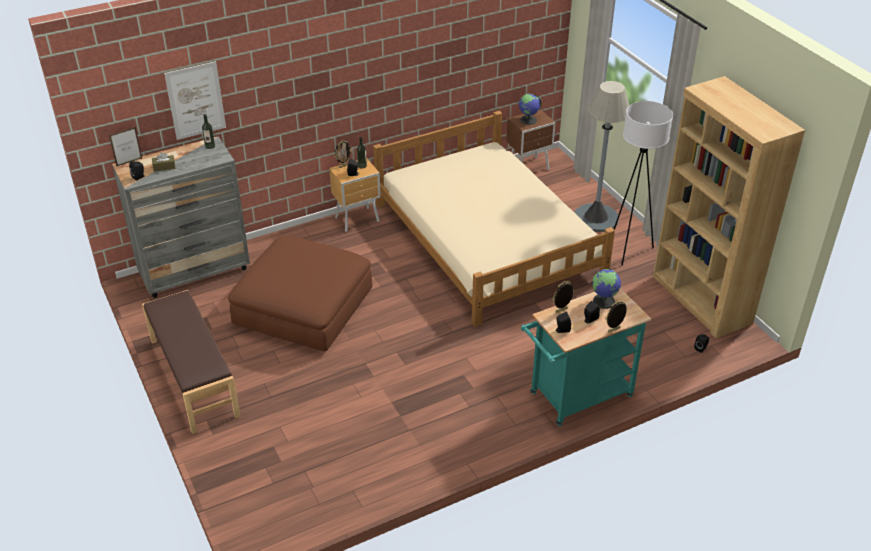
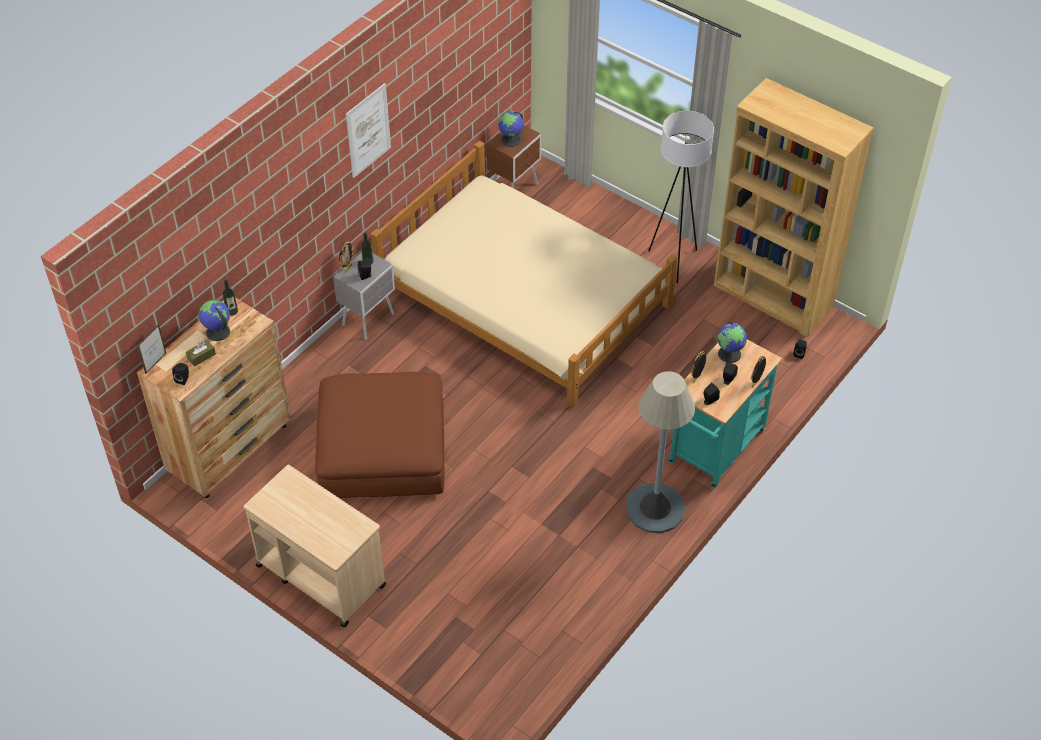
camera: 25 degrees left, 10 degrees up
grey dresser [112,136,250,298] -> brown dresser [137,297,291,498]
brown bench [142,290,240,434] -> beige cart [243,465,386,628]
picture [164,61,226,140] -> picture moved to [346,83,391,178]
brown nightstand [329,158,381,232] -> grey nightstand [333,252,395,339]
grey floor lamp [574,81,629,232] -> grey floor lamp moved to [625,371,695,533]
none -> globe [199,300,230,341]

